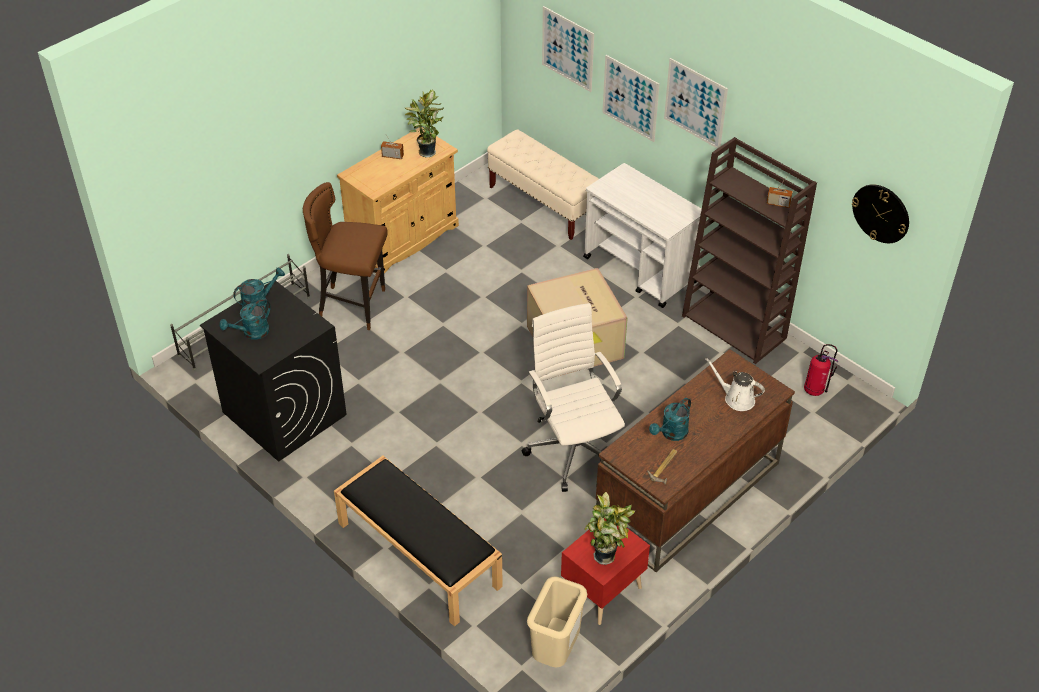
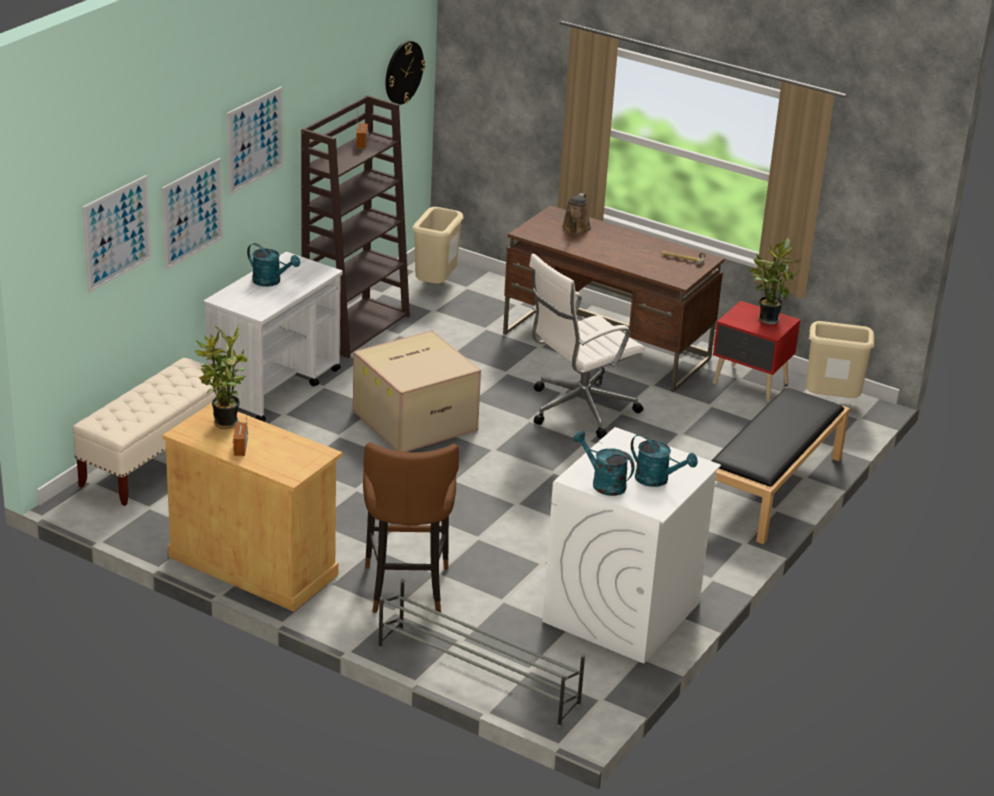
camera: 105 degrees left, 15 degrees down
black washing machine [200,281,347,462] -> white washing machine [542,427,721,664]
turquoise watering can [649,398,691,441] -> turquoise watering can moved to [247,243,300,287]
white watering can [705,358,765,411] -> brown watering can [562,193,591,234]
fire extinguisher [804,344,838,396] -> beige trash can [412,207,464,284]

